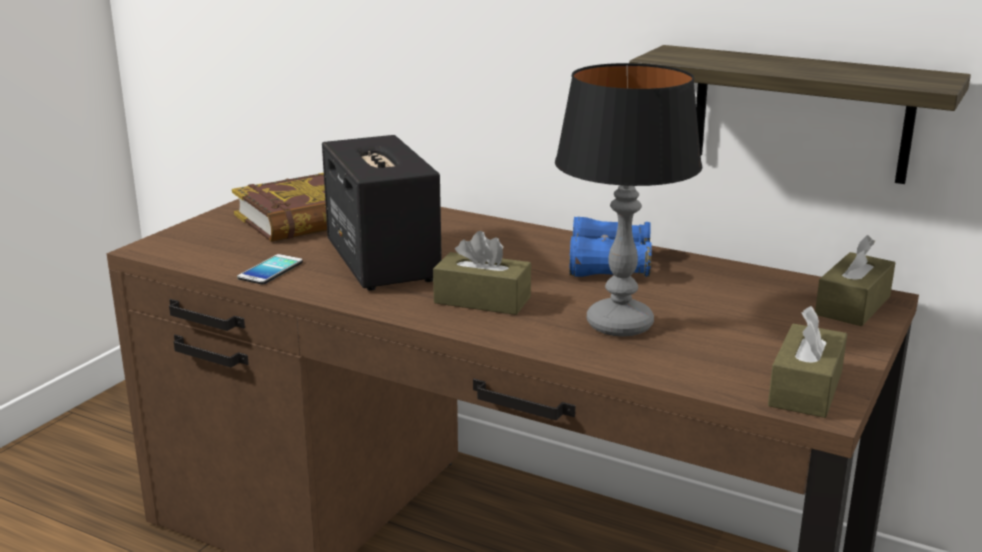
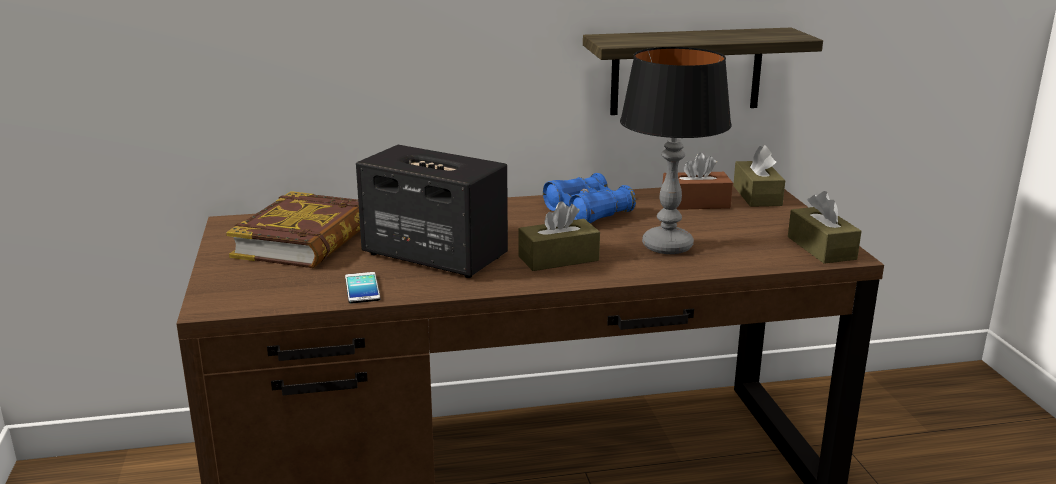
camera: 40 degrees left, 0 degrees up
none -> brown tissue box [662,152,733,210]

